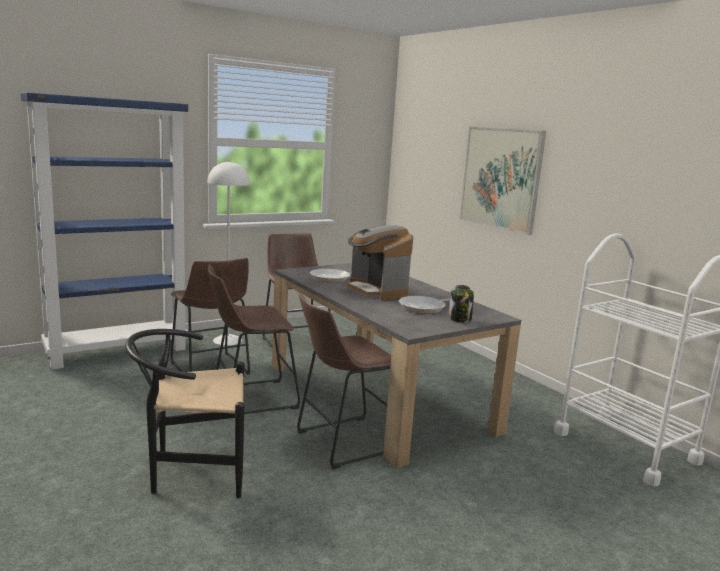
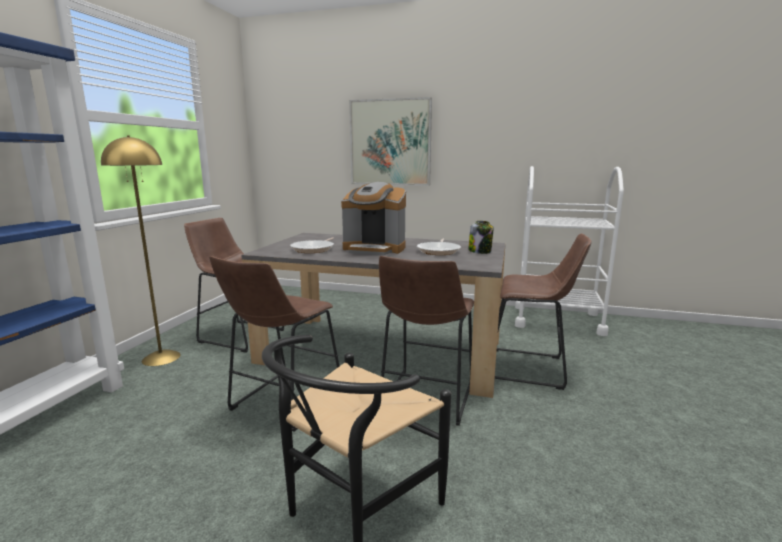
camera: 40 degrees left, 0 degrees up
brown stool [170,258,250,375] -> brown stool moved to [495,233,592,390]
white floor lamp [207,161,250,346] -> yellow floor lamp [101,136,181,366]

